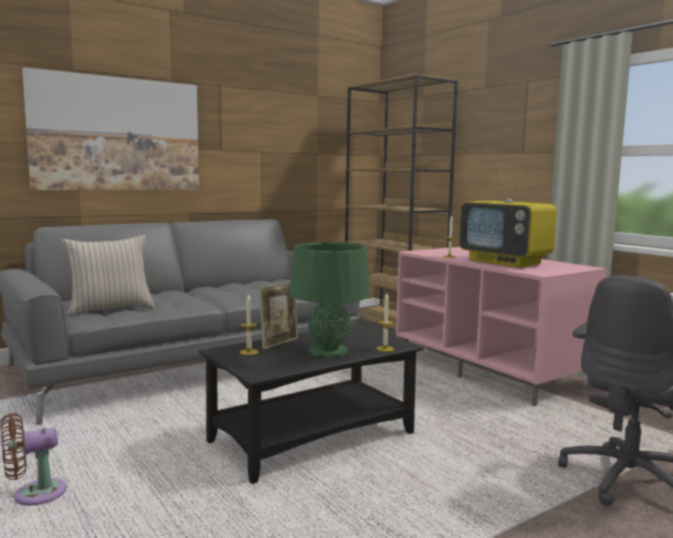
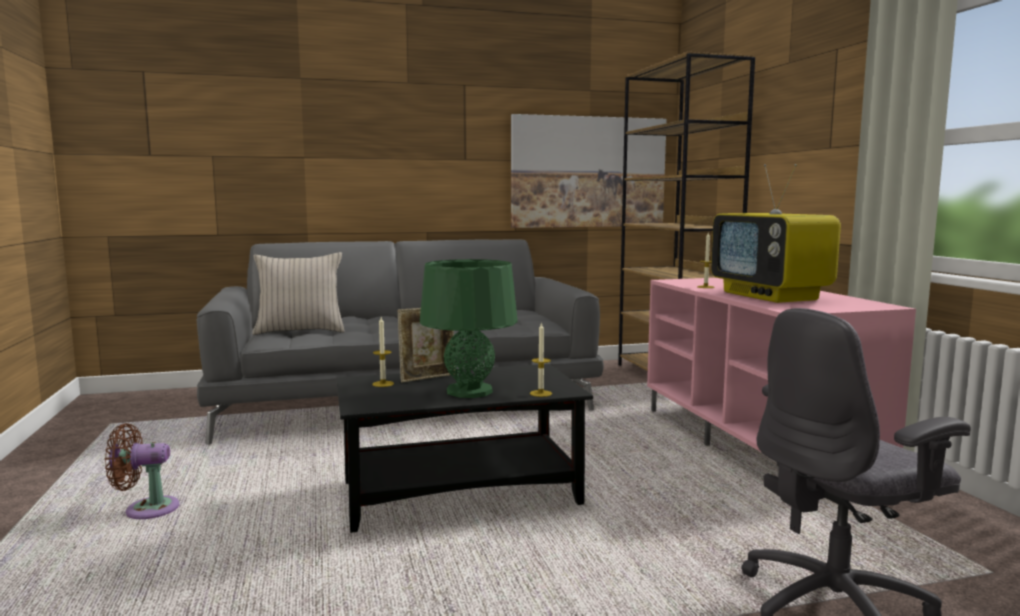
camera: 20 degrees right, 0 degrees up
picture [22,67,199,190] -> picture moved to [511,114,667,228]

